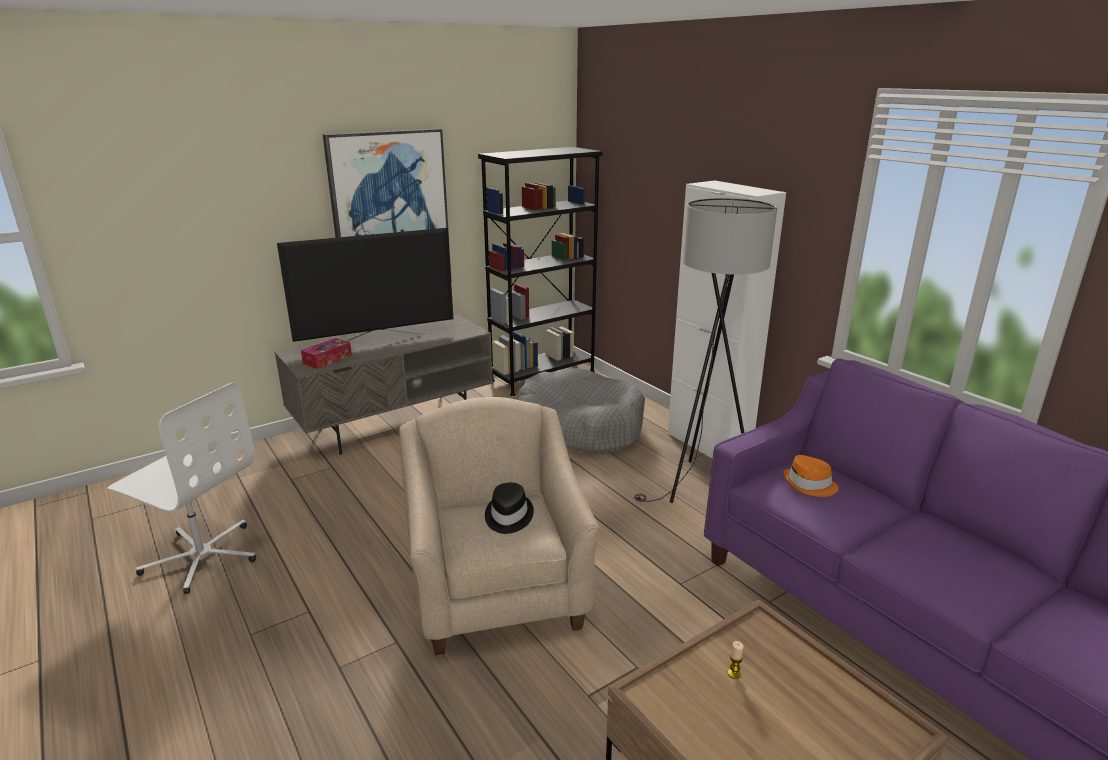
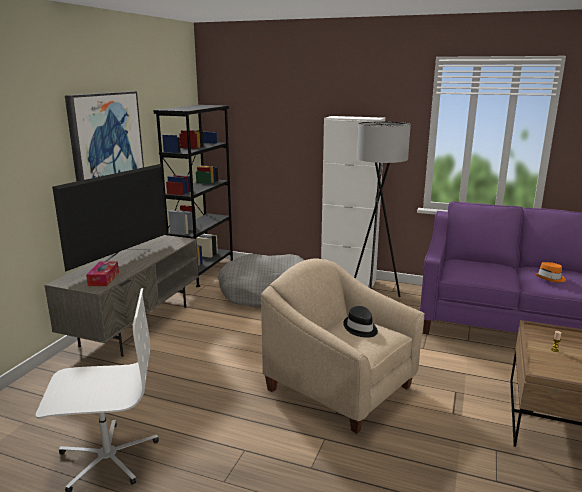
camera: 35 degrees left, 5 degrees down
orange hat [784,455,839,497] -> orange hat moved to [535,262,566,282]

